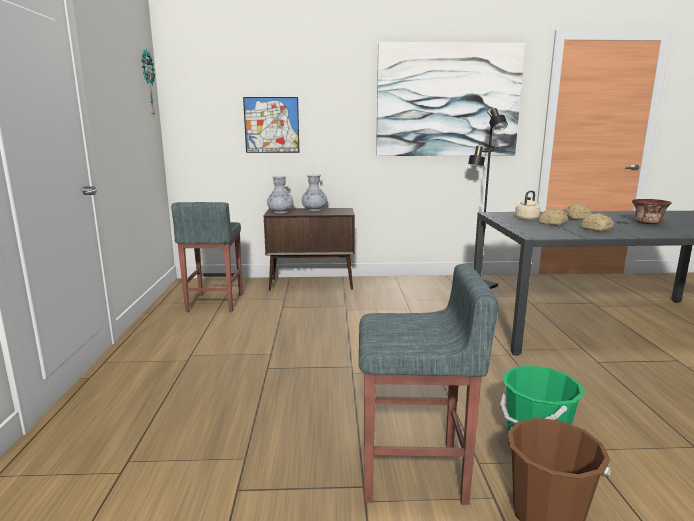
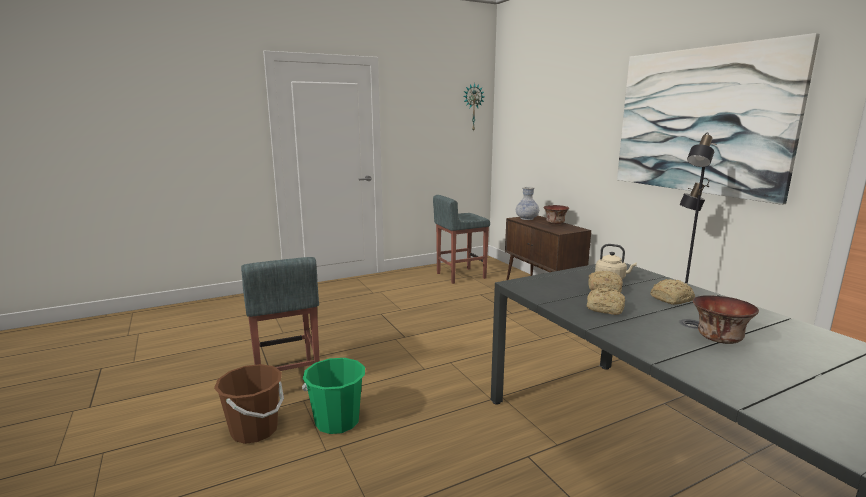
camera: 65 degrees right, 0 degrees up
picture [243,97,299,153] -> none
vase [302,174,327,211] -> bowl [543,205,569,224]

